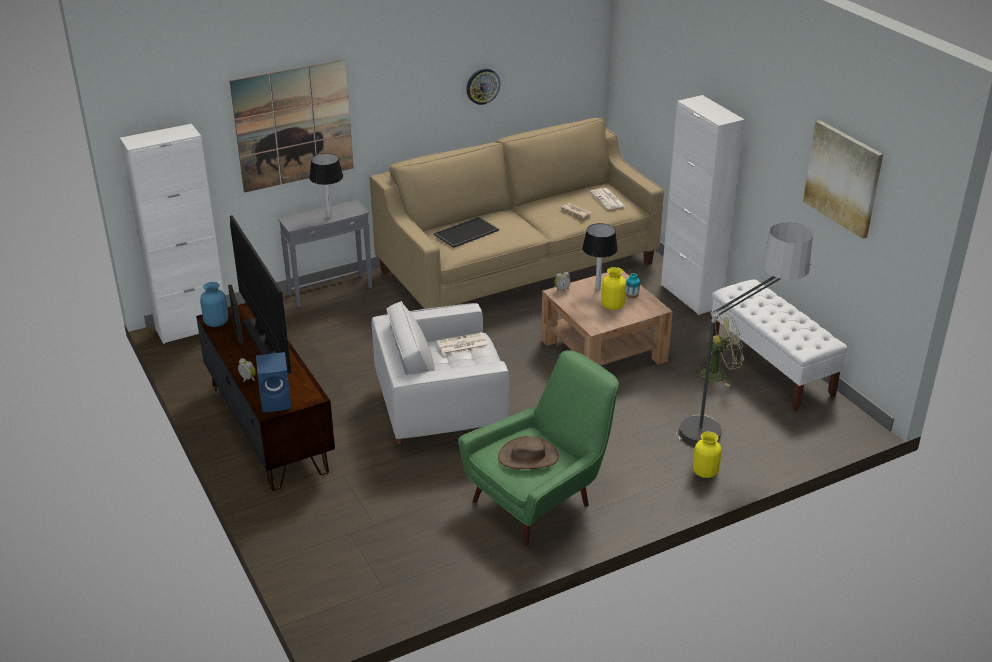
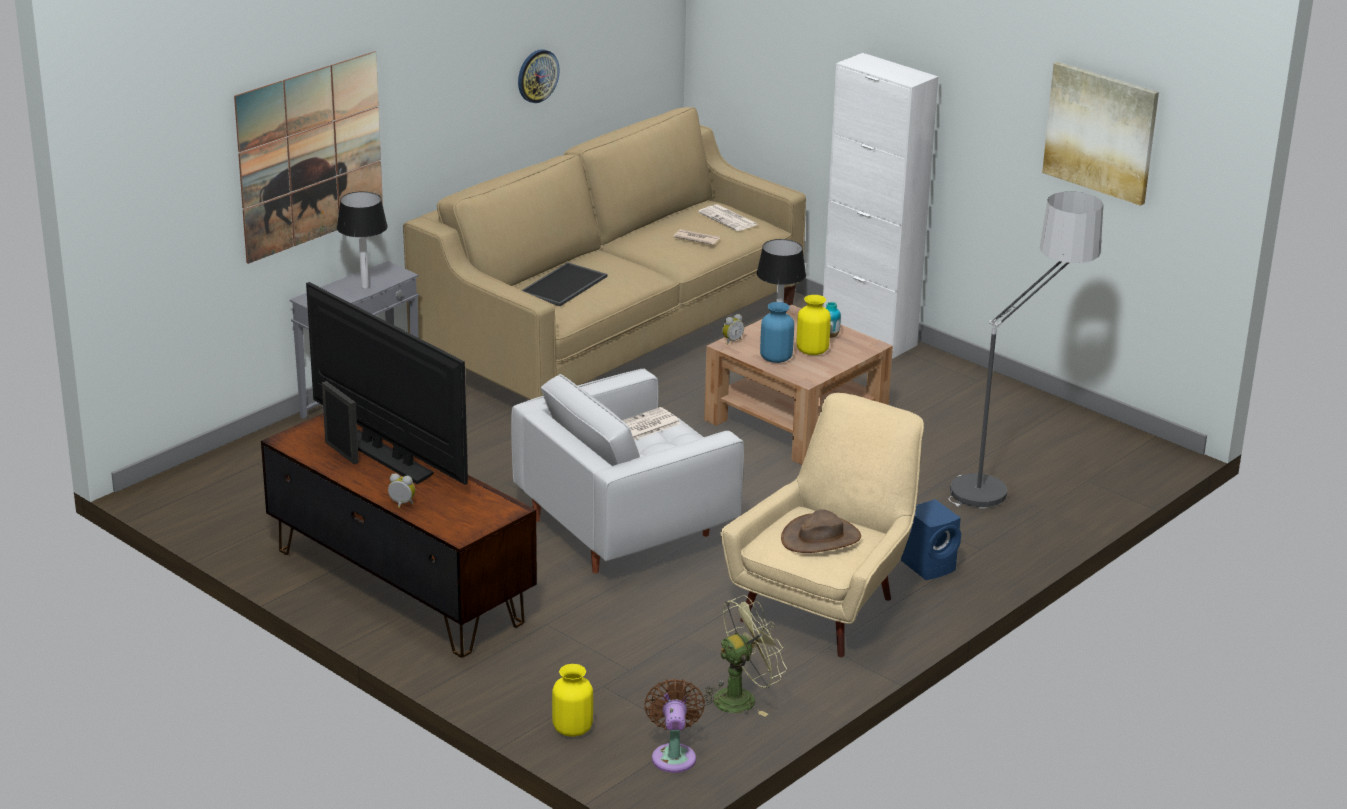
camera: 20 degrees left, 5 degrees down
white cabinet [120,124,224,344] -> none
blue vase [200,282,228,327] -> blue vase moved to [760,302,794,363]
blue speaker [256,352,292,412] -> blue speaker moved to [901,499,961,580]
green armchair [458,350,619,547] -> beige armchair [720,393,924,657]
green fan [692,313,744,387] -> green fan moved to [699,595,787,717]
yellow vase [693,432,722,478] -> yellow vase moved to [552,664,593,737]
white bench [711,279,848,411] -> none
none -> brown fan [644,678,705,773]

